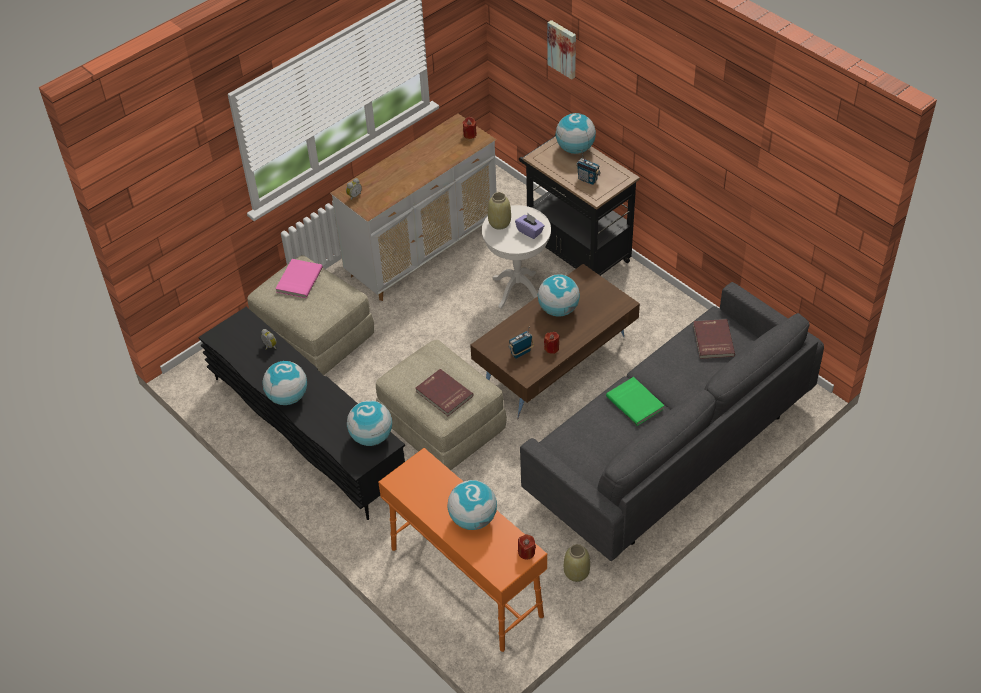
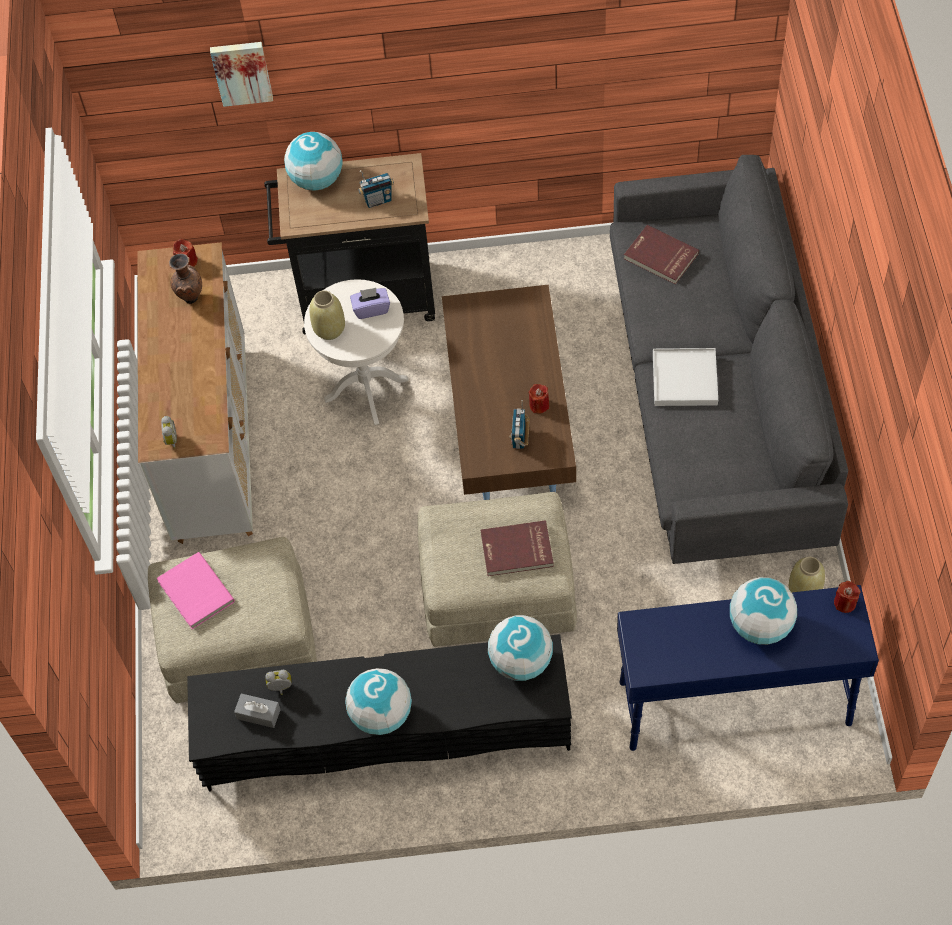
camera: 50 degrees left, 10 degrees up
orange console table [378,448,547,652] -> blue console table [617,585,879,751]
globe [538,274,580,317] -> none
green book [606,377,664,426] -> white tray [653,348,718,406]
none -> brown vase [169,253,202,304]
none -> grey tissue box [234,693,281,728]

